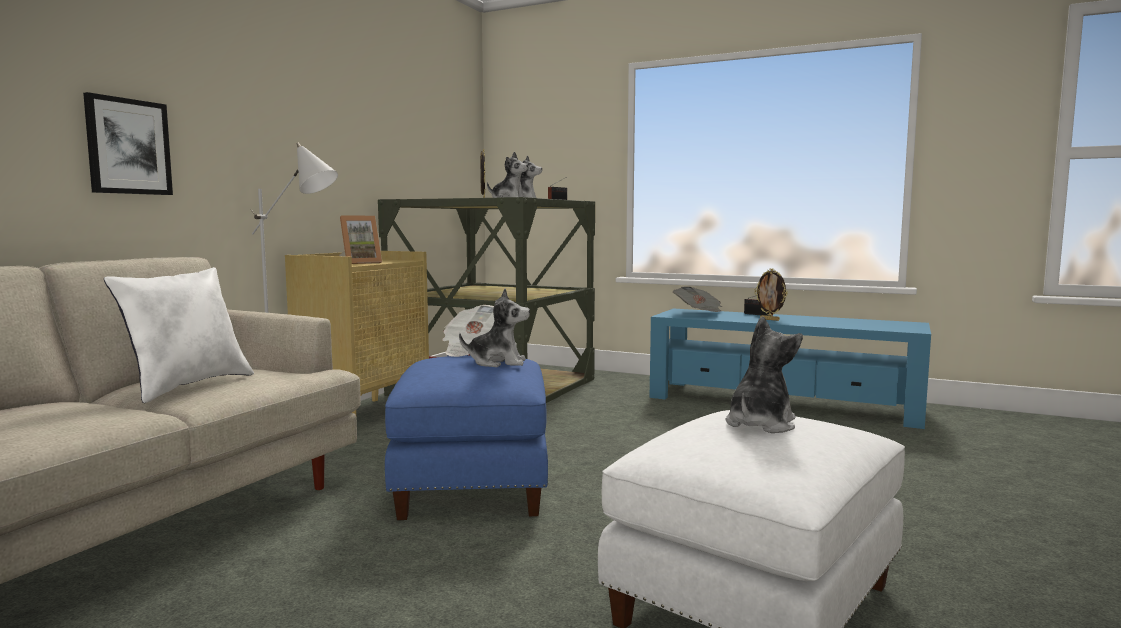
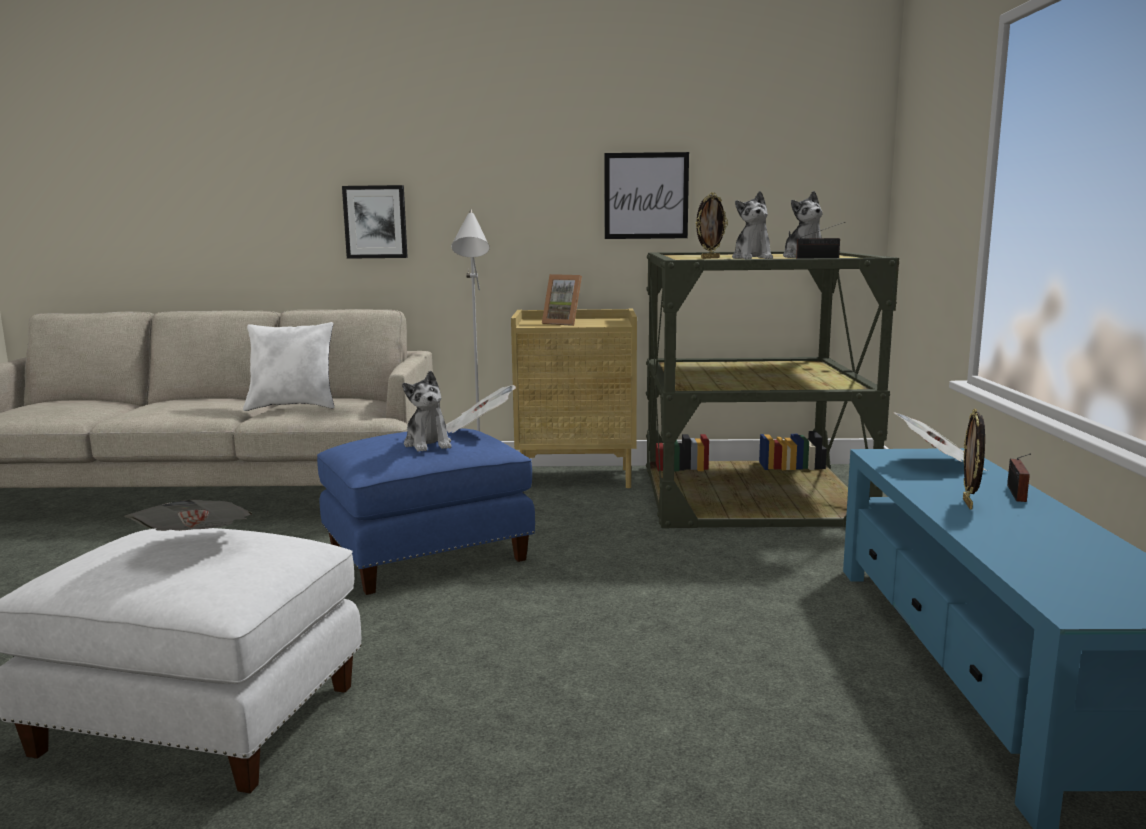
camera: 65 degrees right, 5 degrees up
plush toy [726,316,803,433] -> newspaper [123,500,251,531]
none -> picture [604,152,689,239]

